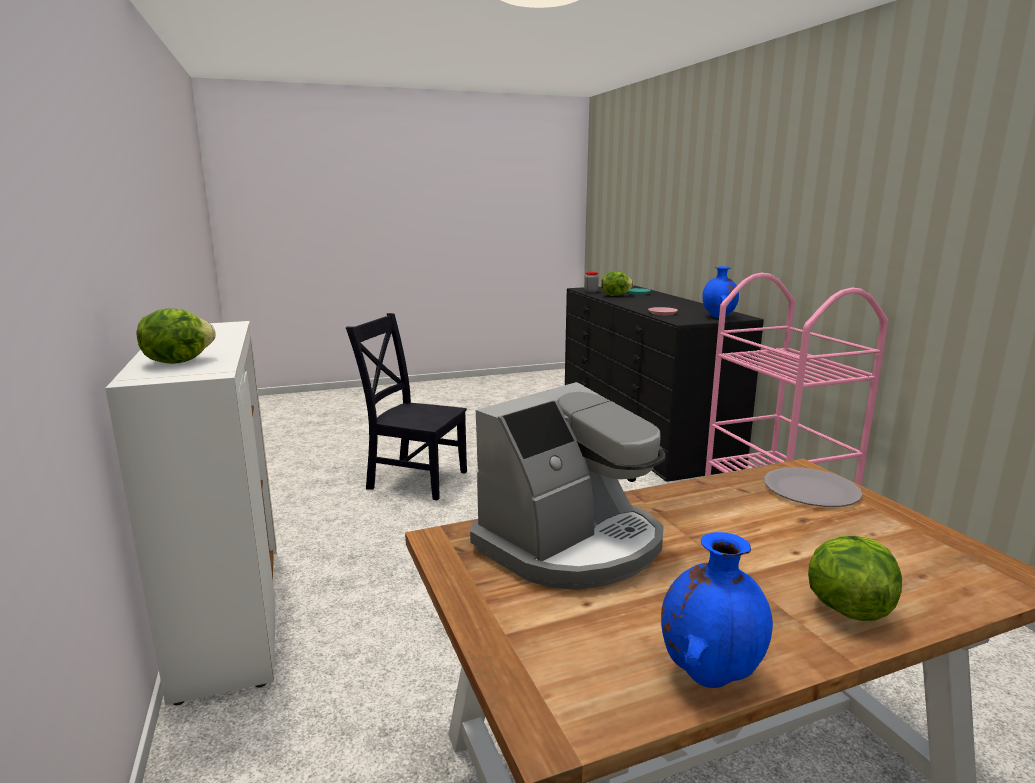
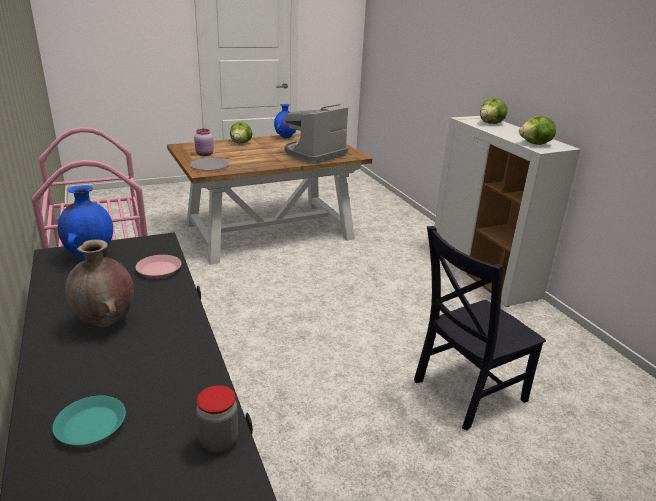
camera: 175 degrees right, 10 degrees up
black chair [346,313,467,500] -> black chair turned 135 degrees clockwise [414,226,546,431]
lettuce [601,271,634,296] -> lettuce moved to [519,116,556,145]
none -> brown vase [65,239,134,327]
none -> pink jar [194,129,214,156]

